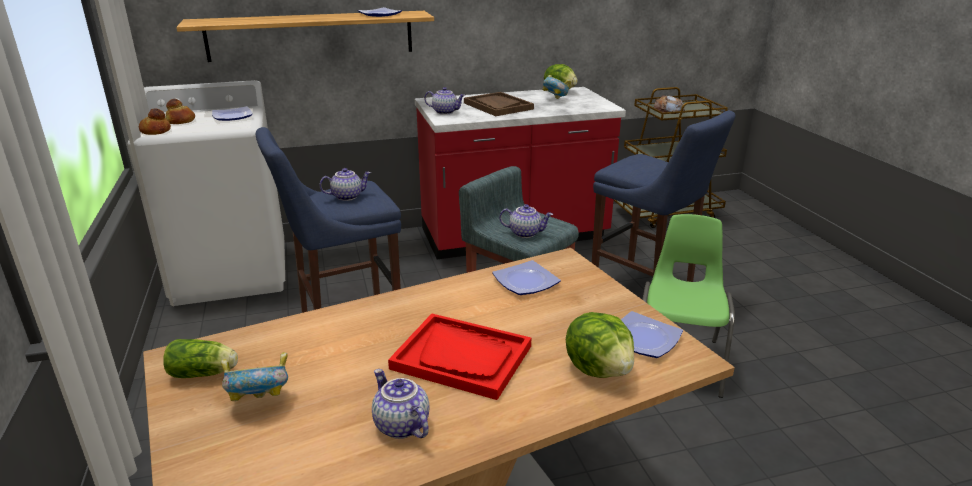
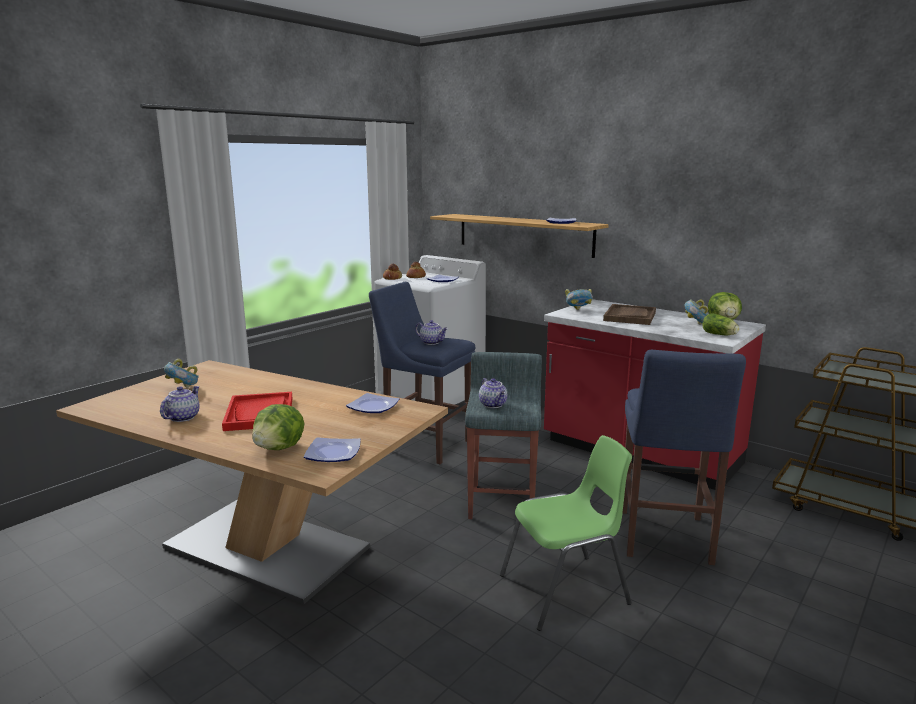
camera: 55 degrees right, 10 degrees down
lettuce [163,339,238,378] -> lettuce moved to [702,313,740,335]
teapot [424,87,465,115] -> bowl [565,289,593,310]
bread [654,96,685,114] -> none

